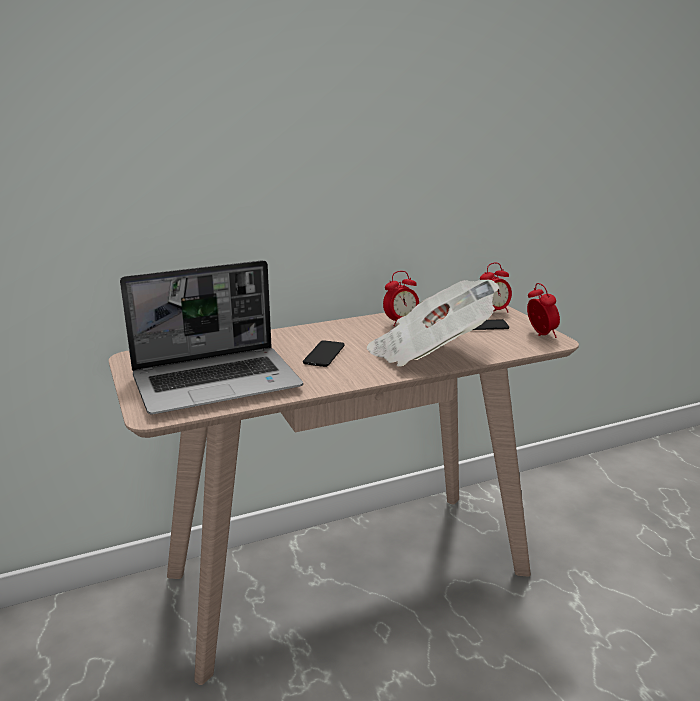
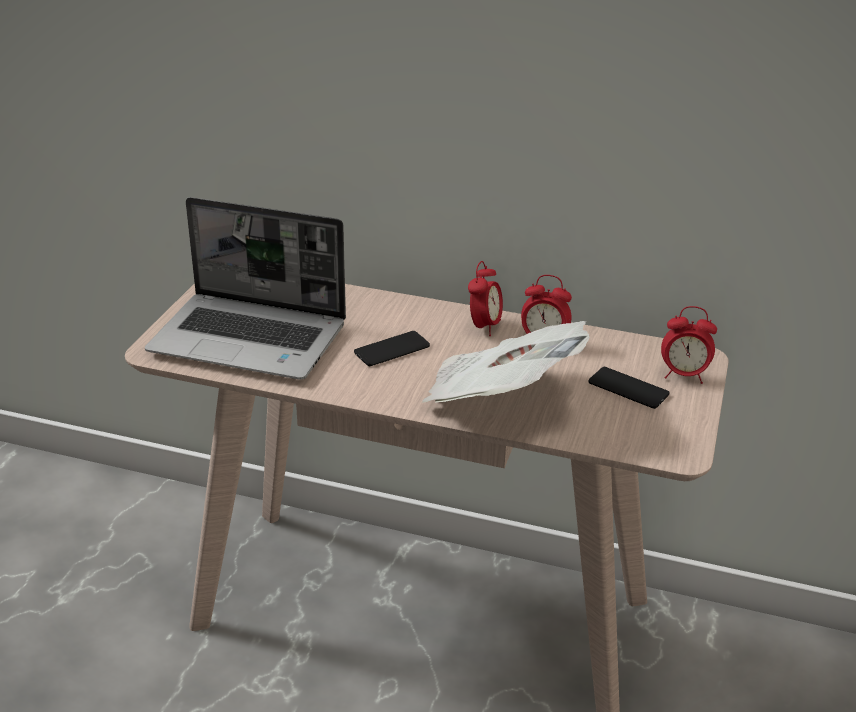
camera: 40 degrees right, 10 degrees up
alarm clock [527,283,560,338] -> alarm clock moved to [468,261,503,336]

